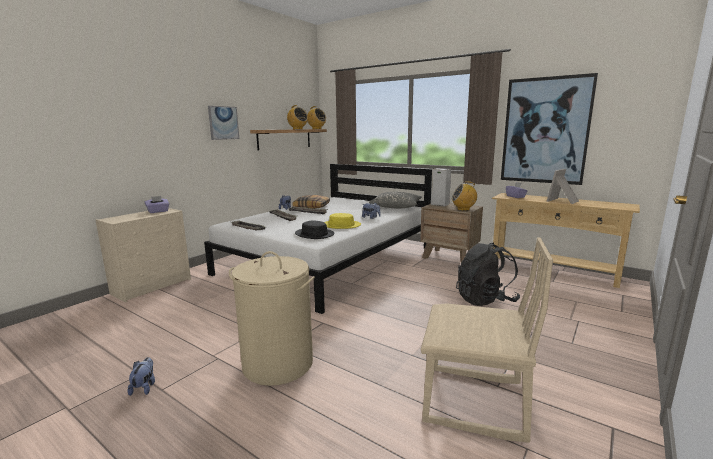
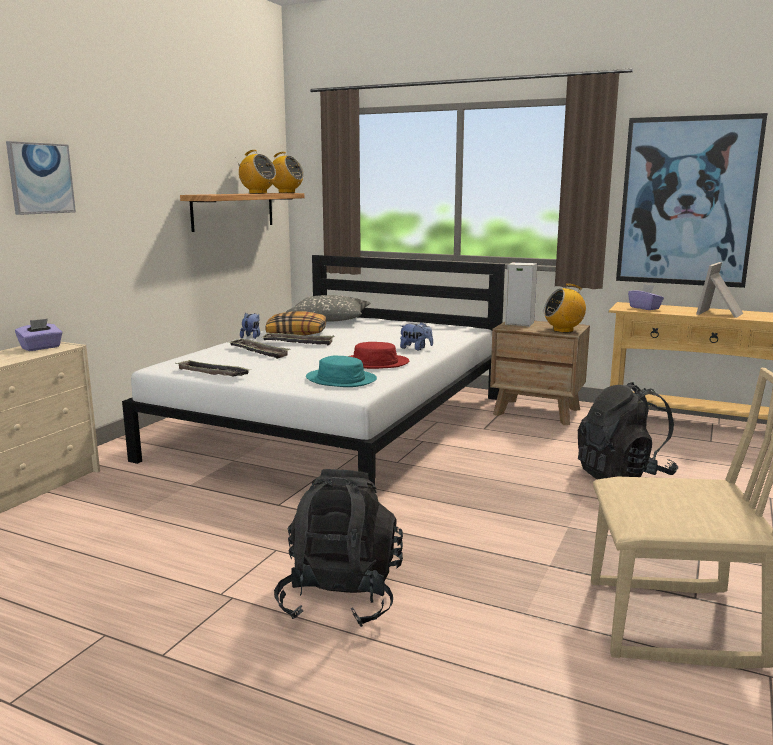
camera: 10 degrees left, 0 degrees up
plush toy [128,357,155,396] -> none
picture [208,106,239,140] -> picture moved to [6,141,76,215]
beige laundry basket [229,251,315,386] -> black backpack [274,469,403,627]
black hat [295,220,335,239] -> turquoise hat [306,356,377,387]
yellow hat [324,213,361,229] -> red hat [349,342,409,369]
grey pillow [369,192,422,208] -> grey pillow moved to [286,295,371,321]

